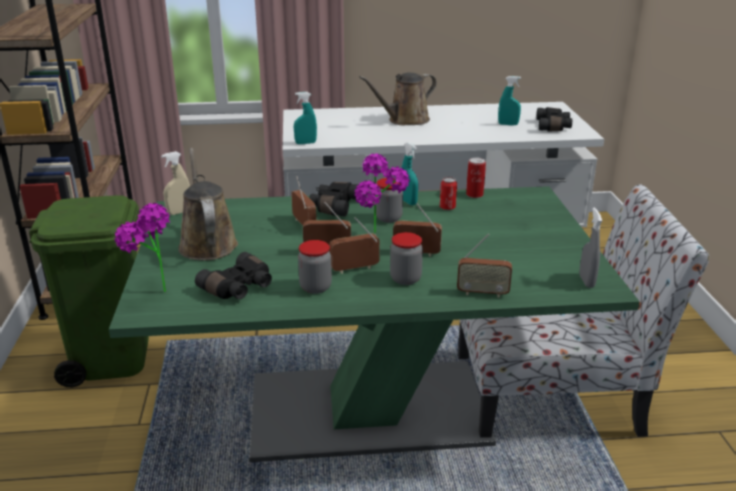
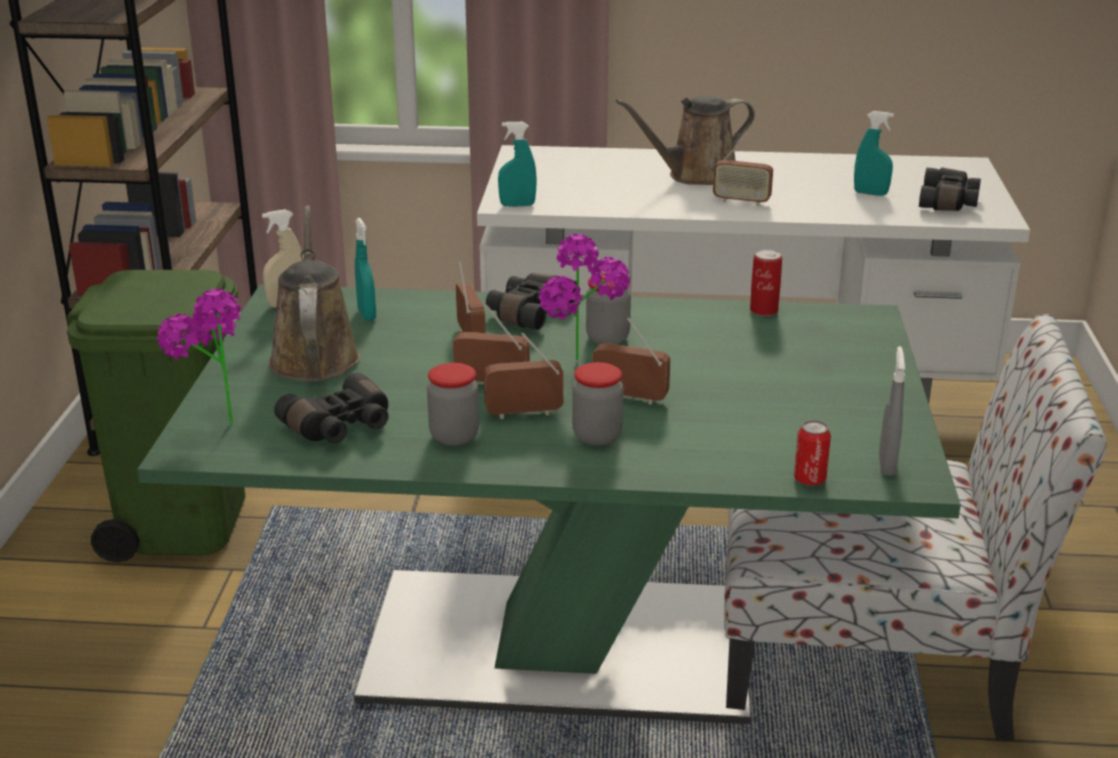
camera: 10 degrees right, 0 degrees up
turquoise spray bottle [401,142,418,205] -> turquoise spray bottle moved to [355,218,376,321]
can [440,177,457,210] -> can moved to [794,420,831,486]
radio [457,234,512,298] -> radio moved to [713,132,773,206]

